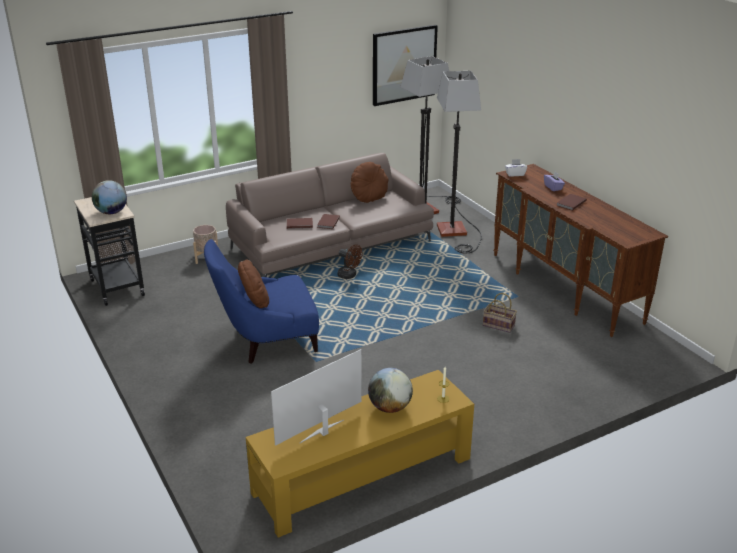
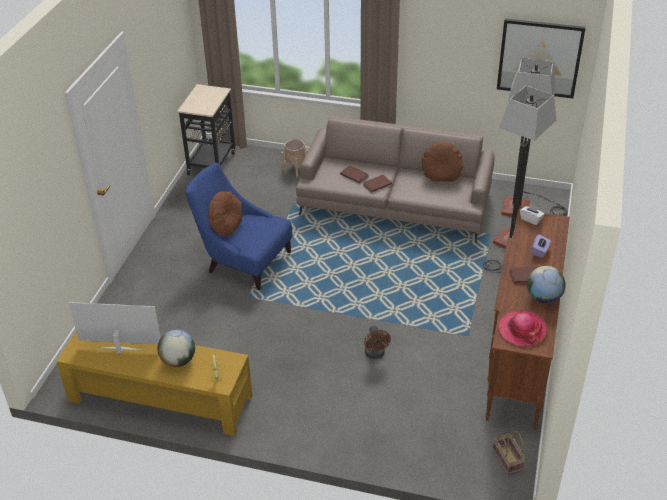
camera: 45 degrees right, 10 degrees up
globe [92,180,127,214] -> globe moved to [527,266,566,304]
brown fan [337,245,363,279] -> brown fan moved to [364,326,391,359]
basket [483,293,517,333] -> basket moved to [493,431,526,475]
none -> hat [498,311,547,347]

